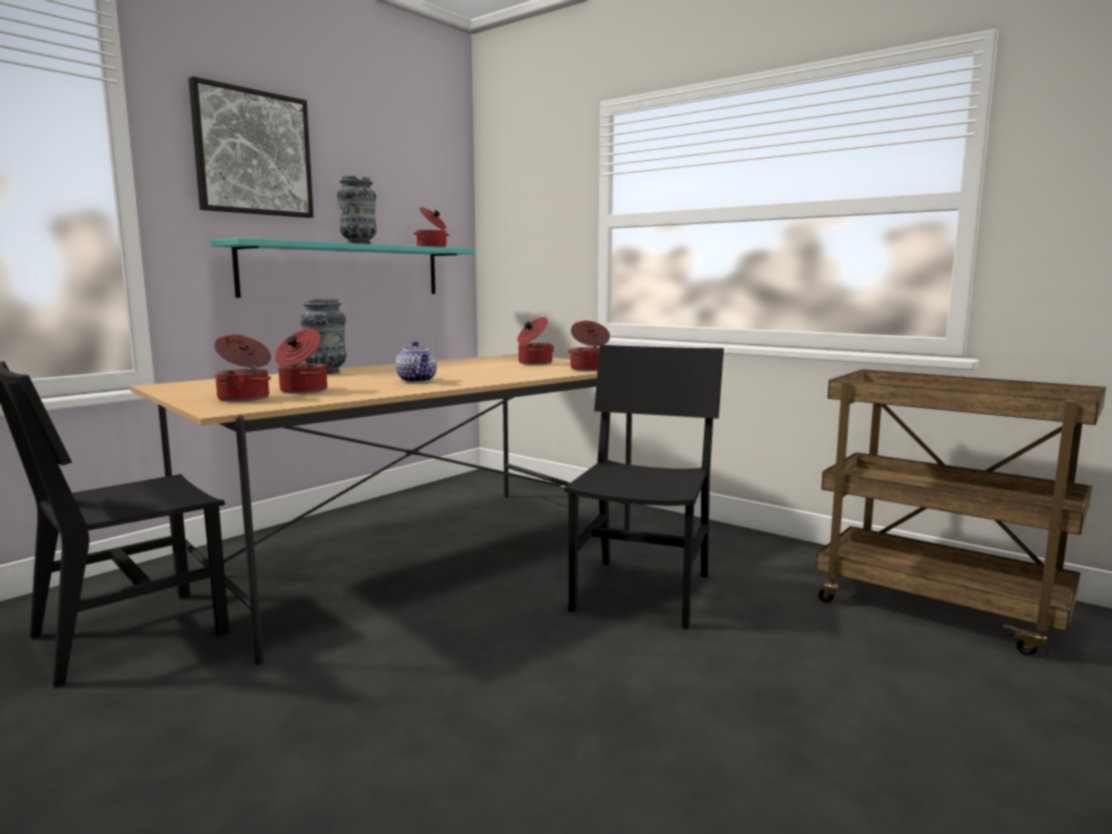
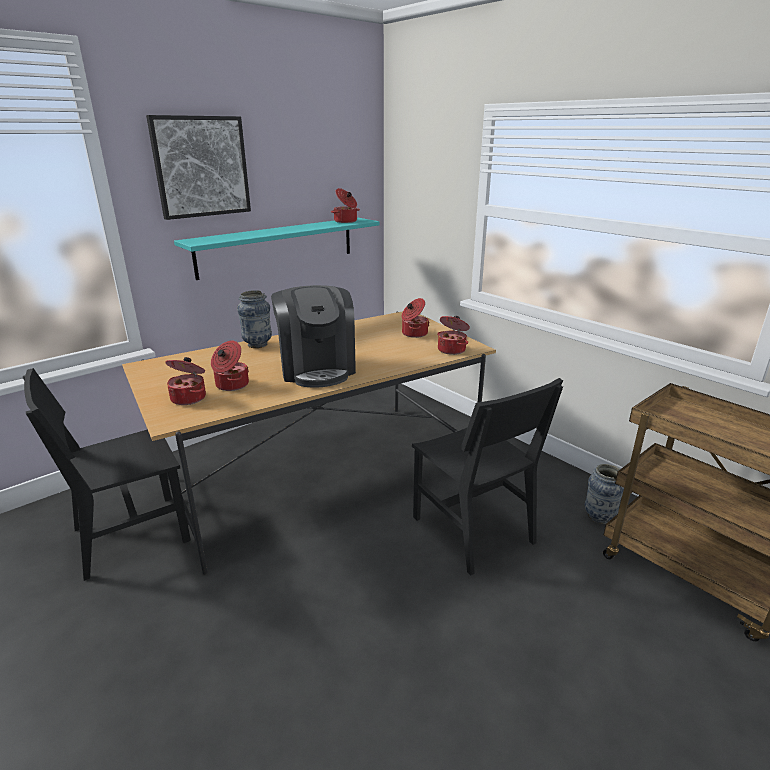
camera: 10 degrees right, 15 degrees up
vase [337,176,377,244] -> vase moved to [585,464,624,524]
teapot [396,341,437,383] -> coffee machine [271,285,356,387]
black chair [564,345,724,629] -> black chair turned 120 degrees clockwise [412,378,563,576]

